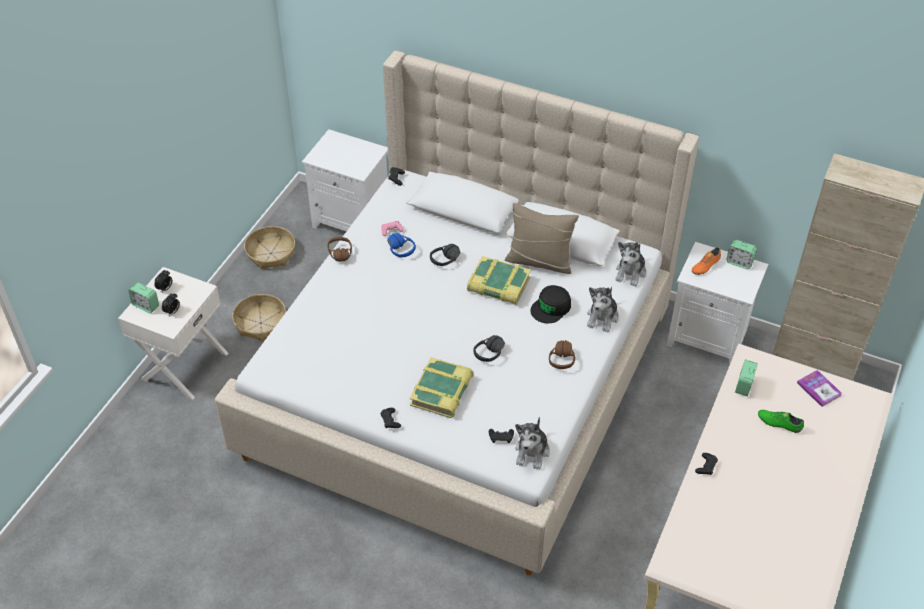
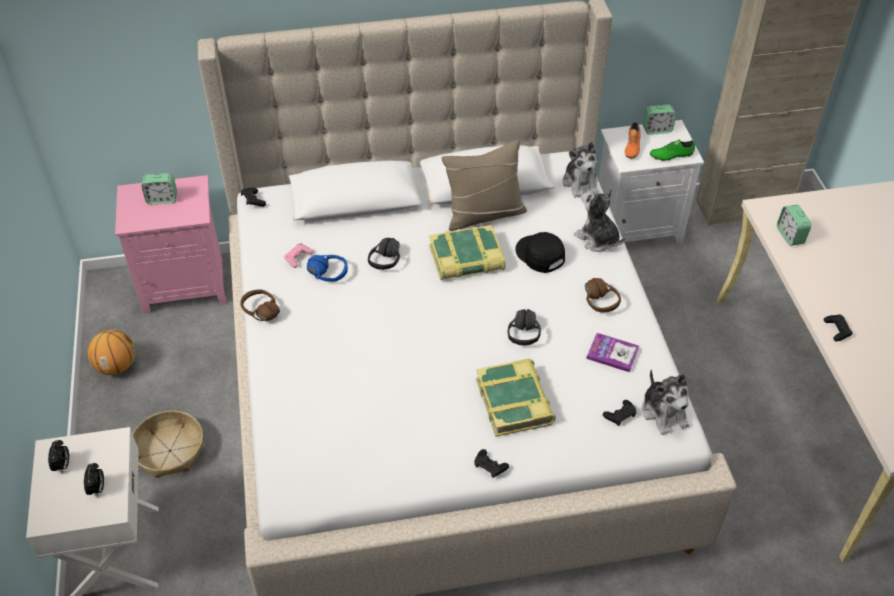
camera: 35 degrees left, 0 degrees up
alarm clock [128,283,159,313] -> alarm clock moved to [141,173,177,204]
basket [244,226,295,269] -> basketball [87,330,135,375]
white nightstand [302,129,388,231] -> pink nightstand [115,175,227,314]
black cap [530,285,571,323] -> black cap turned 135 degrees clockwise [516,232,565,273]
plush toy [587,286,619,333] -> plush toy turned 150 degrees clockwise [574,189,625,252]
green shoe [758,410,804,433] -> green shoe moved to [650,140,695,161]
book [797,370,842,407] -> book moved to [587,333,639,372]

